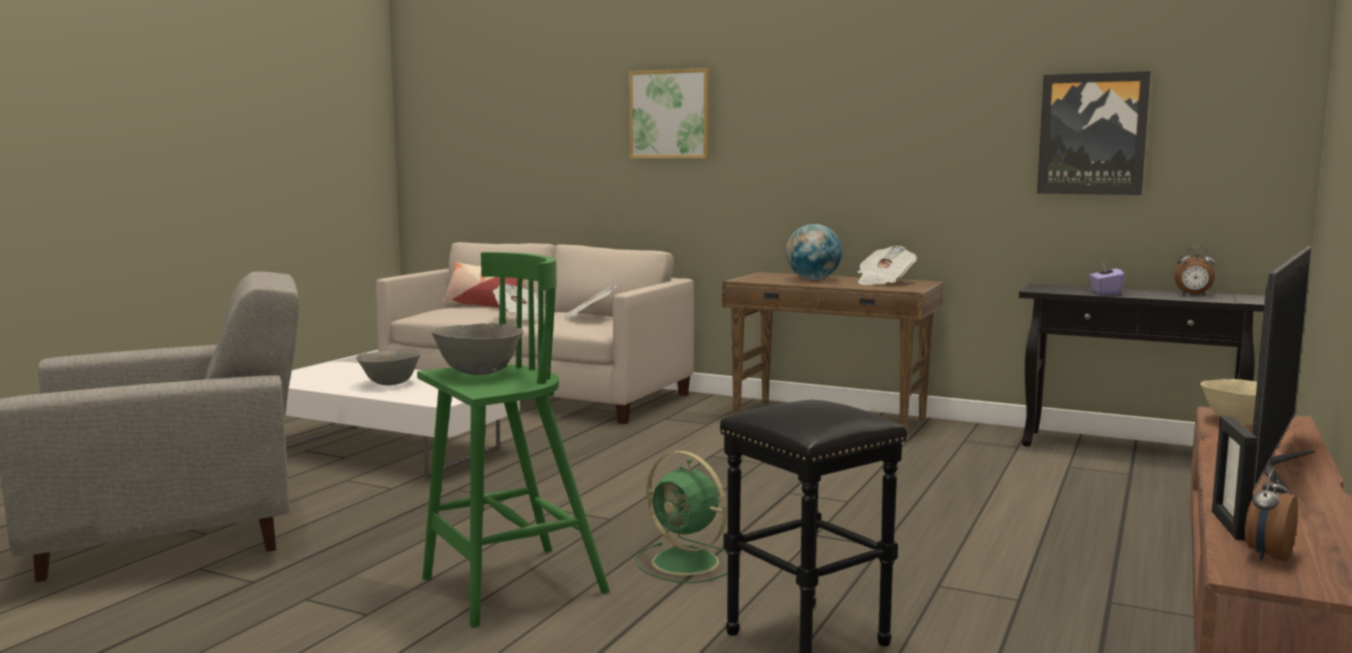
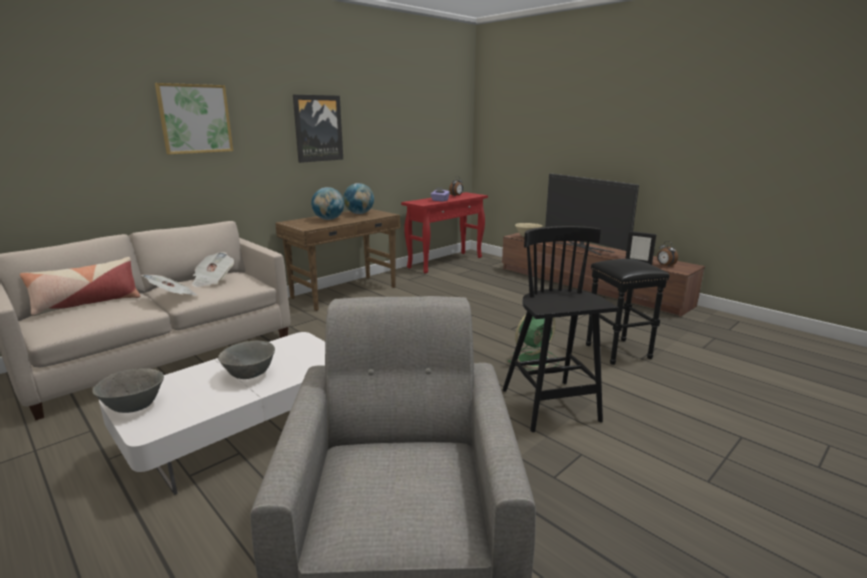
camera: 70 degrees left, 10 degrees up
green stool [417,252,610,628] -> black stool [503,226,619,432]
grey bowl [431,323,524,375] -> grey bowl moved to [92,368,164,413]
newspaper [857,246,917,285] -> globe [343,183,374,214]
black console table [1019,284,1265,447] -> red console table [401,192,488,274]
picture [1037,71,1151,195] -> picture moved to [293,95,343,163]

